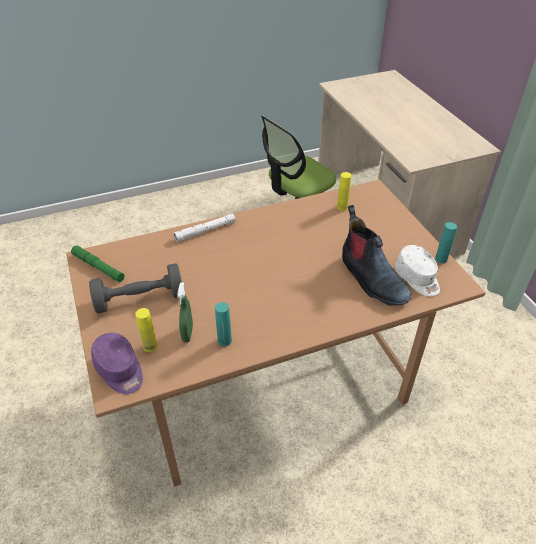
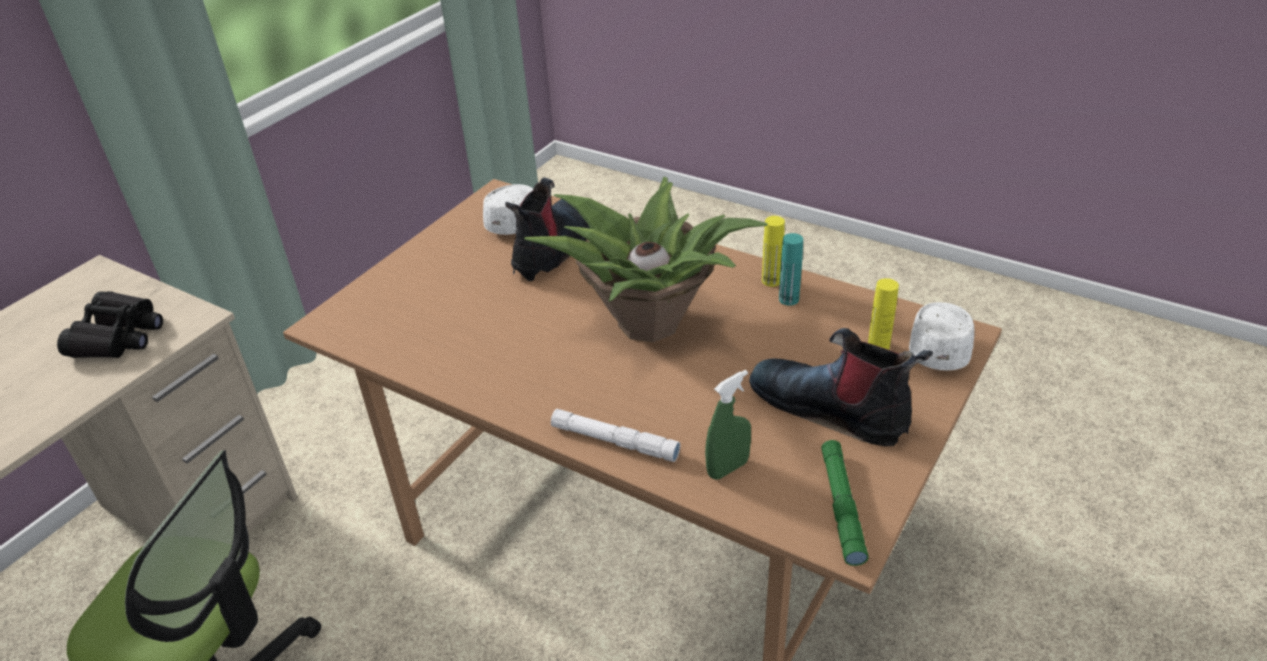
camera: 125 degrees left, 5 degrees down
grey dumbbell [89,263,182,313] -> boot [749,328,933,446]
purple cap [91,333,143,394] -> white cap [909,302,974,371]
green spray bottle [177,282,193,343] -> green spray bottle moved to [705,370,751,479]
yellow bottle [337,172,351,211] -> yellow bottle moved to [762,216,785,287]
turquoise bottle [435,222,457,263] -> none
none -> black binoculars [57,291,163,358]
none -> potted plant [524,177,768,342]

